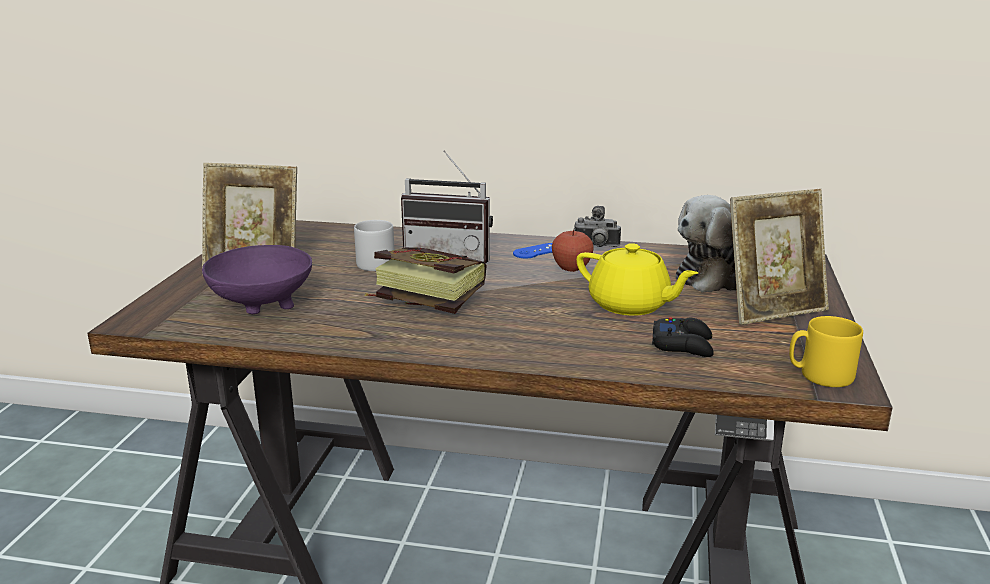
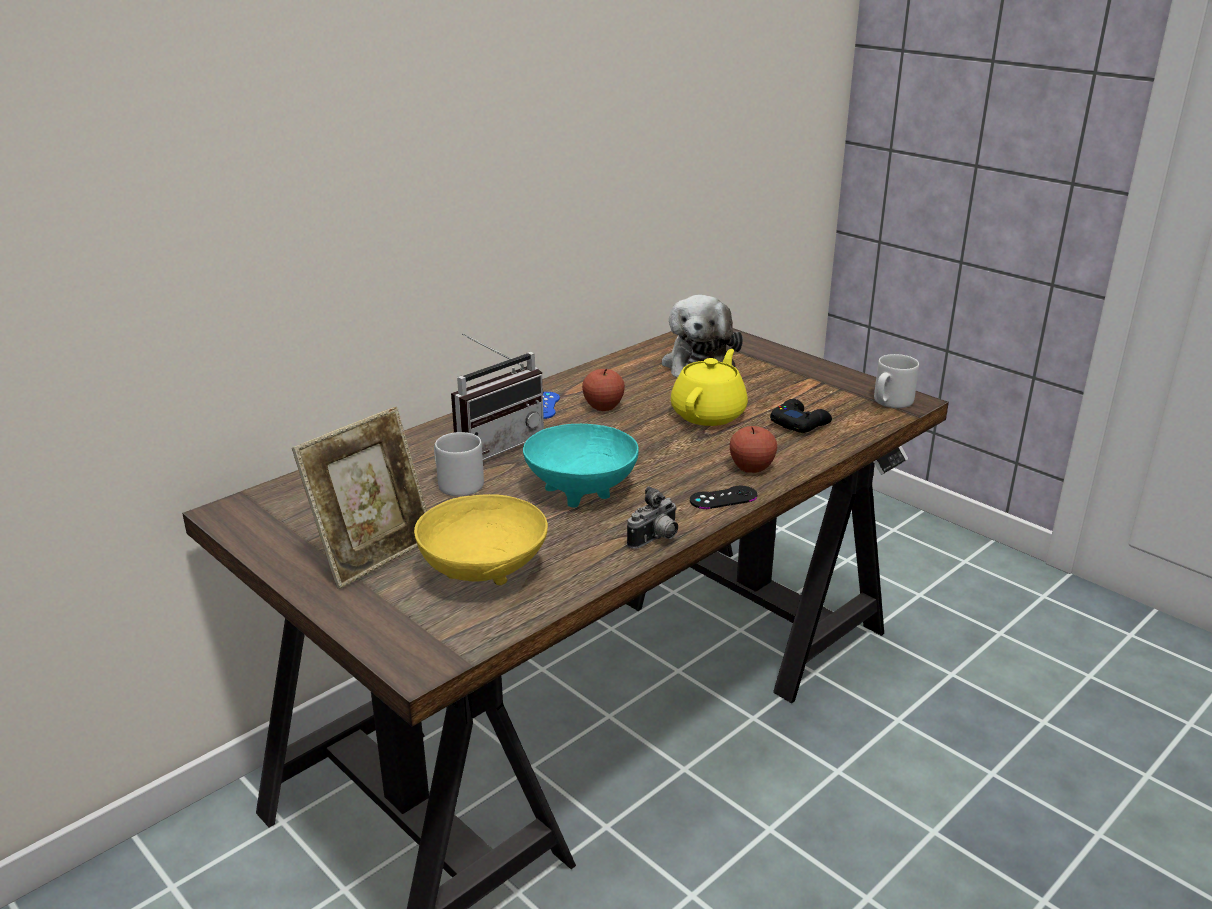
camera: 55 degrees left, 5 degrees up
purple bowl [202,245,312,314] -> yellow bowl [414,494,548,585]
book [365,247,487,314] -> turquoise bowl [523,424,639,508]
camera [574,206,621,247] -> camera moved to [627,486,678,549]
yellow teapot [576,243,698,316] -> yellow teapot turned 45 degrees counterclockwise [671,349,748,426]
picture frame [730,189,829,325] -> none
yellow mug [789,316,863,387] -> grey mug [874,354,919,408]
none -> black game controller [690,486,757,509]
none -> apple [730,426,777,473]

